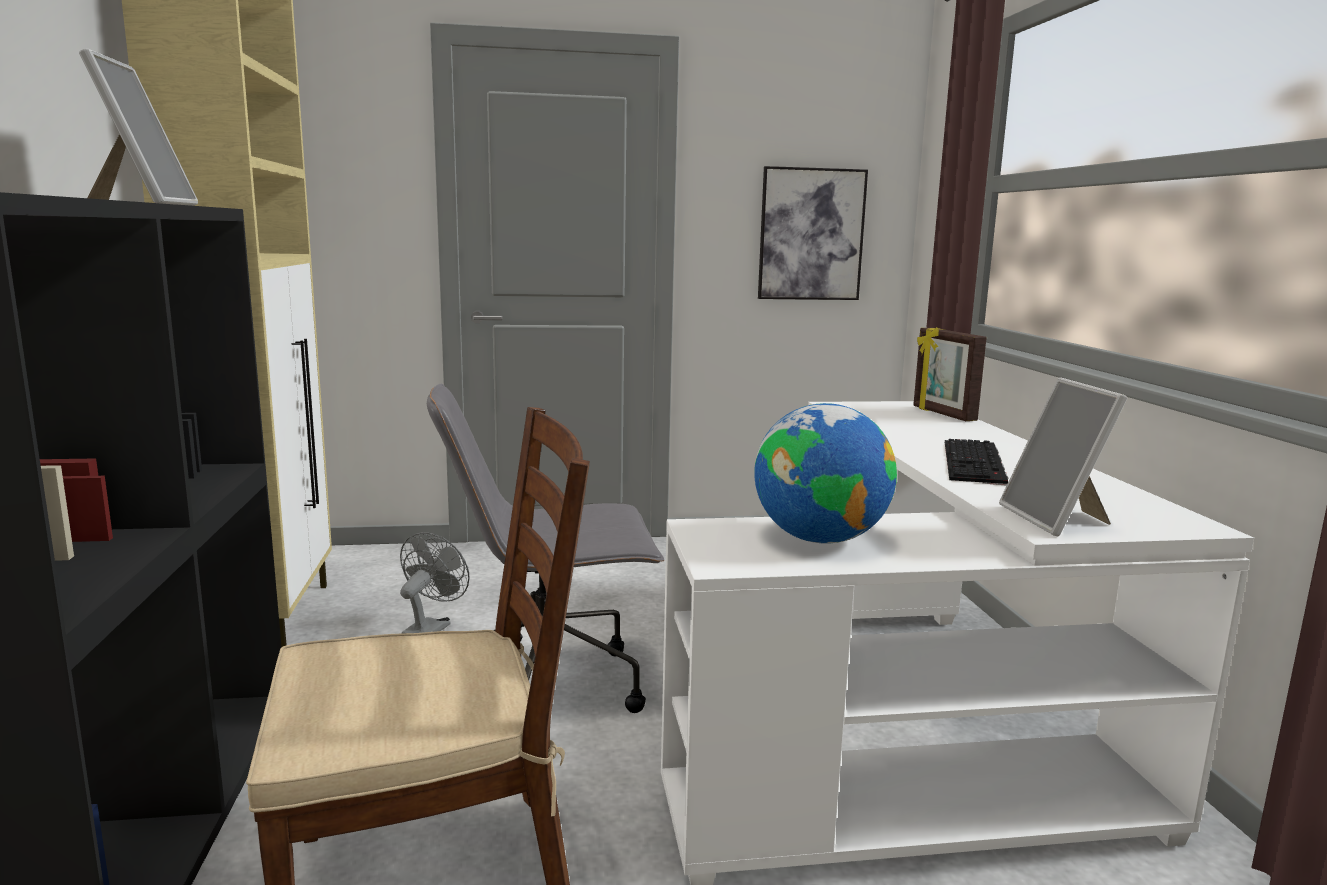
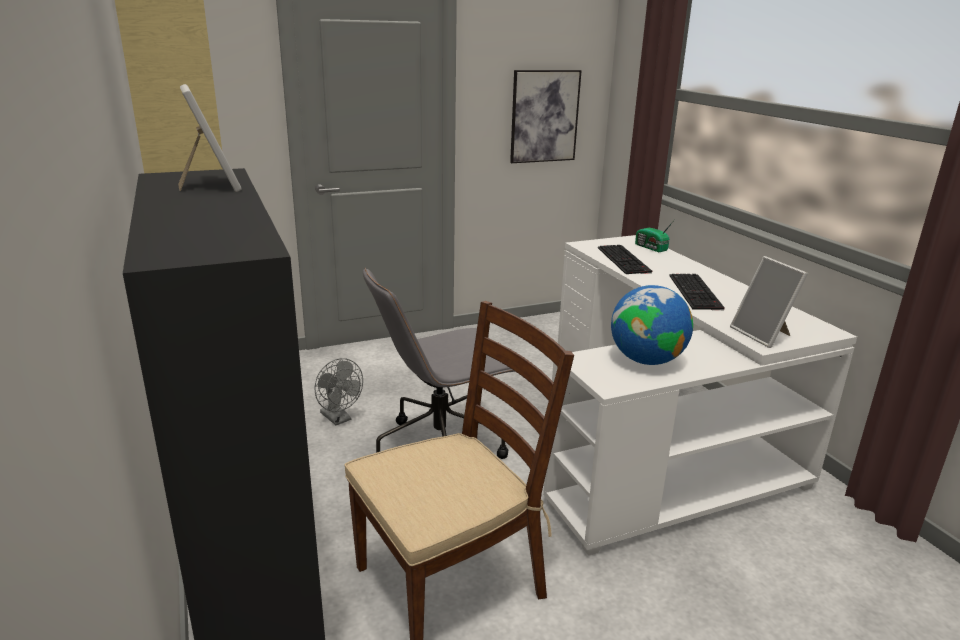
camera: 15 degrees left, 10 degrees up
grey fan [400,532,469,633] -> grey fan turned 135 degrees clockwise [314,358,363,425]
picture frame [913,327,987,421] -> radio [635,219,675,252]
none -> keyboard [598,245,652,274]

